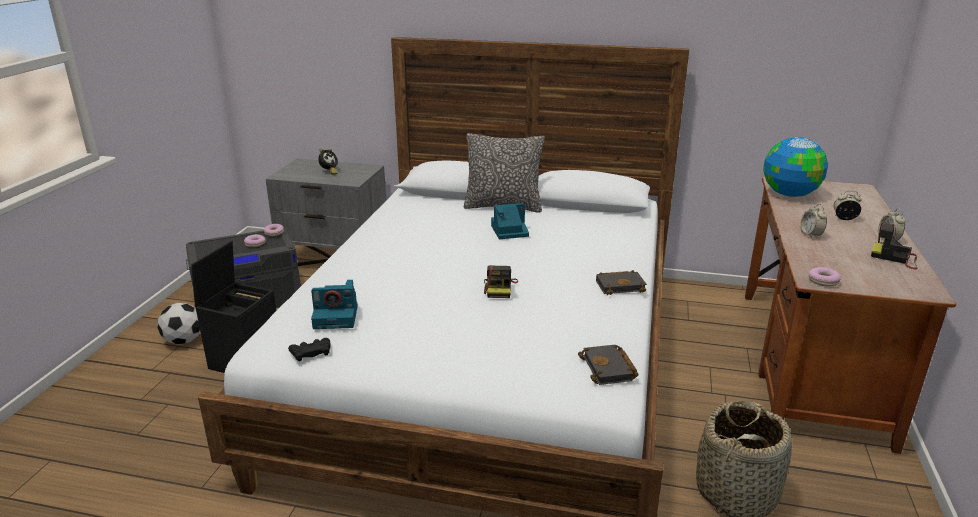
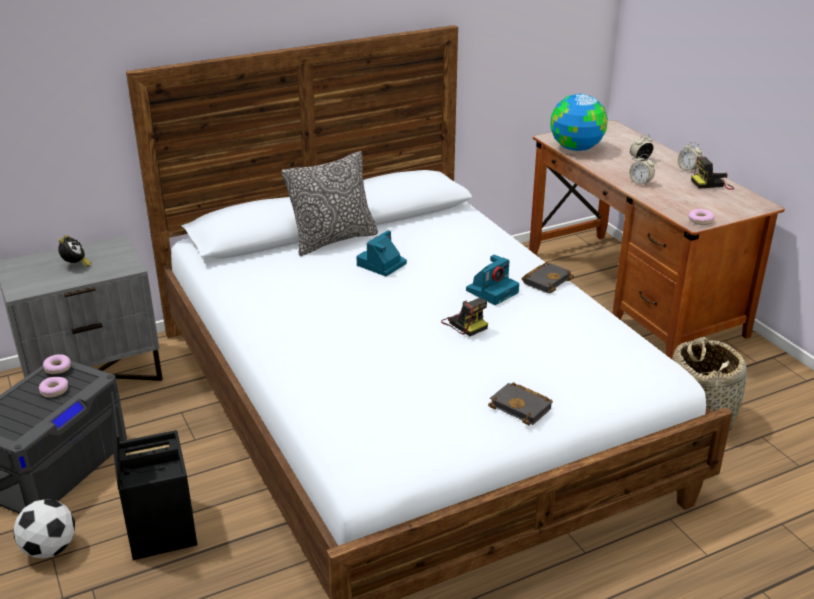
camera: 40 degrees left, 5 degrees up
black game controller [288,338,331,361] -> none
camera [311,280,358,329] -> camera moved to [466,255,519,305]
black book [578,345,639,385] -> black book moved to [488,383,553,425]

